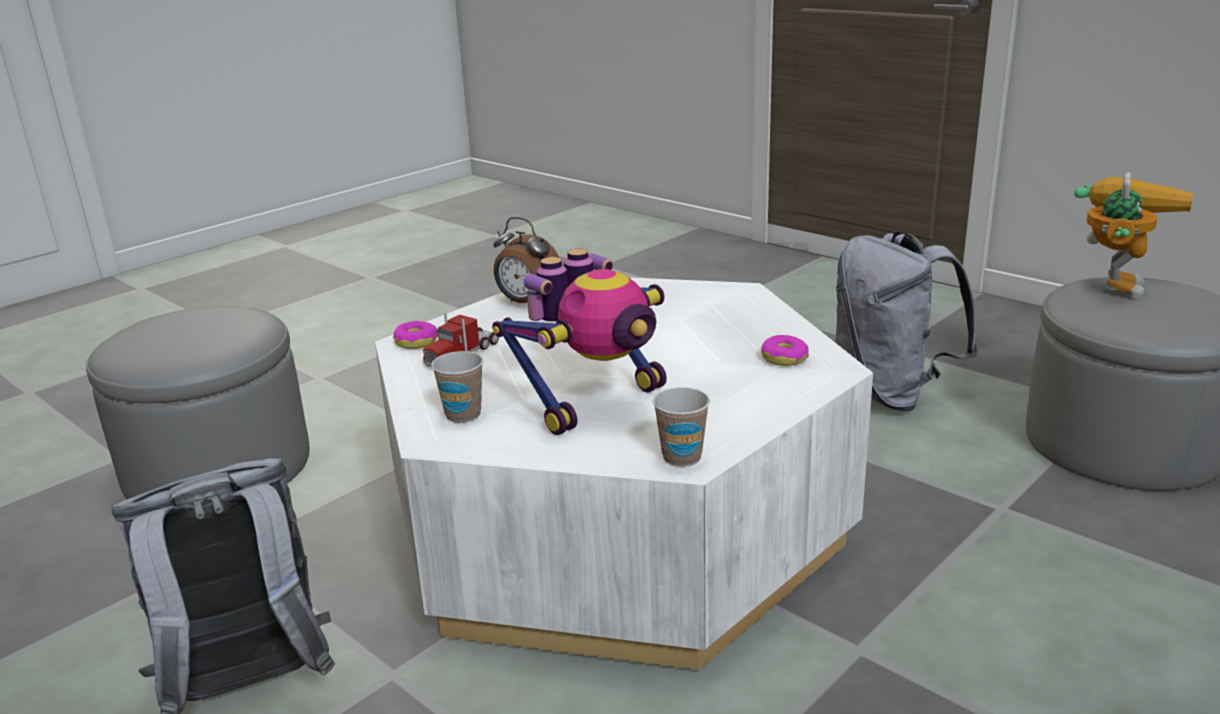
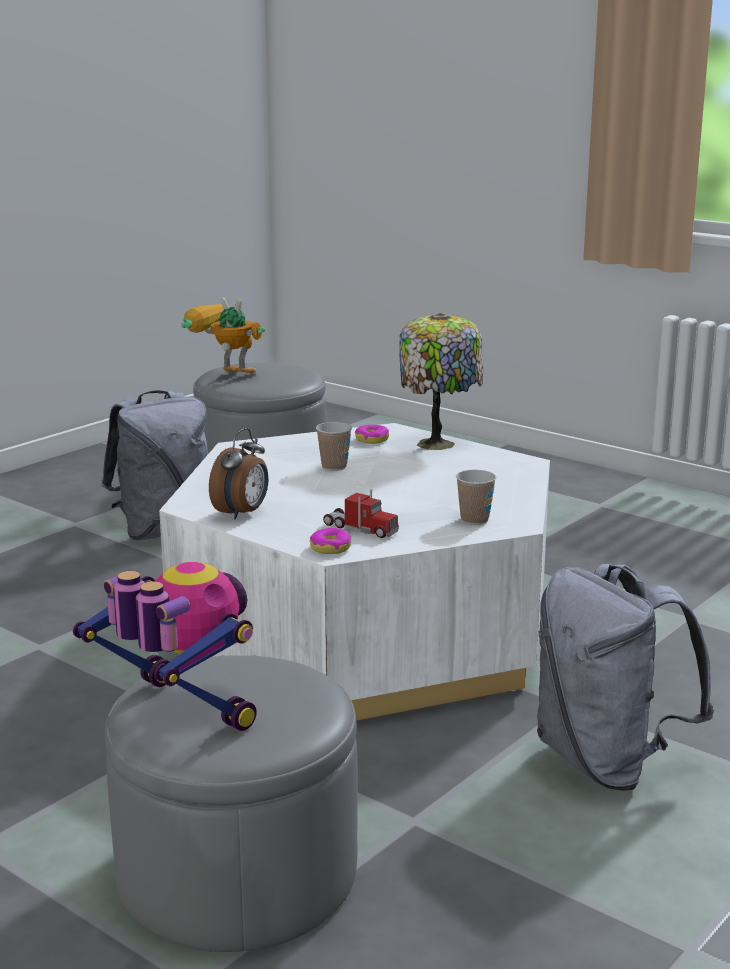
camera: 95 degrees left, 5 degrees down
toy robot [492,248,667,435] -> toy robot moved to [73,562,257,731]
cup [653,387,710,467] -> cup moved to [316,422,352,471]
none -> table lamp [399,313,483,450]

